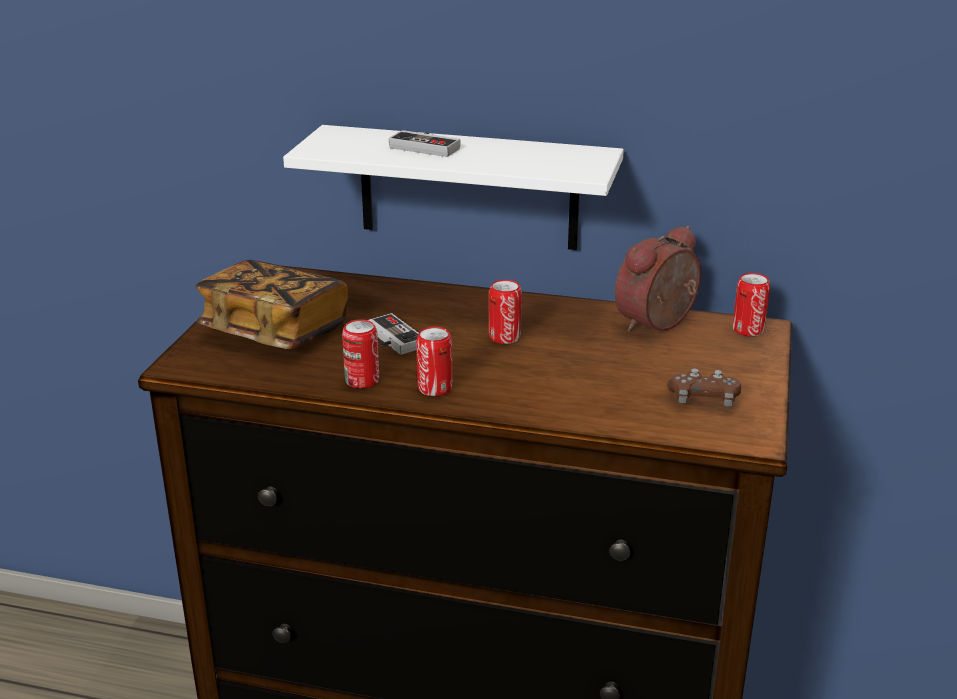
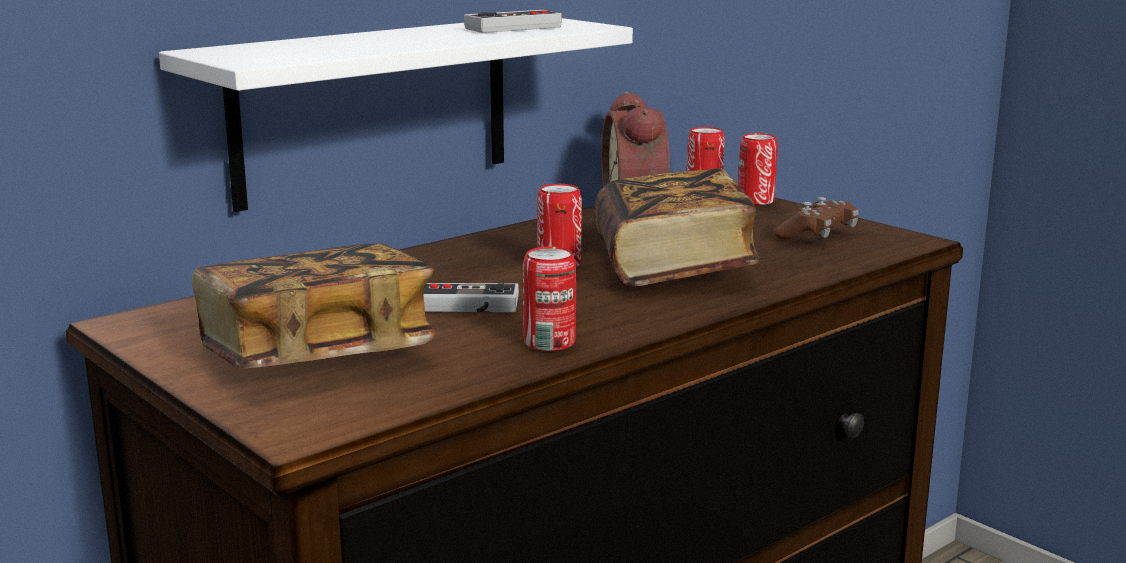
camera: 55 degrees left, 10 degrees down
game controller [389,130,460,157] -> game controller moved to [464,10,562,33]
can [416,327,452,396] -> can moved to [738,133,778,205]
none -> book [594,169,760,287]

